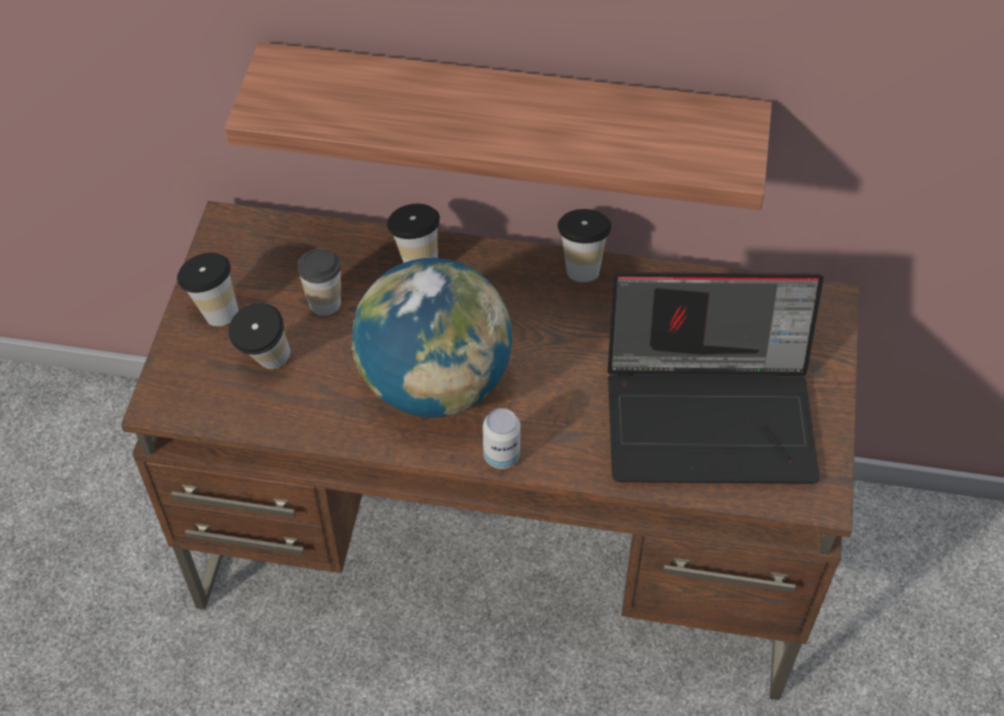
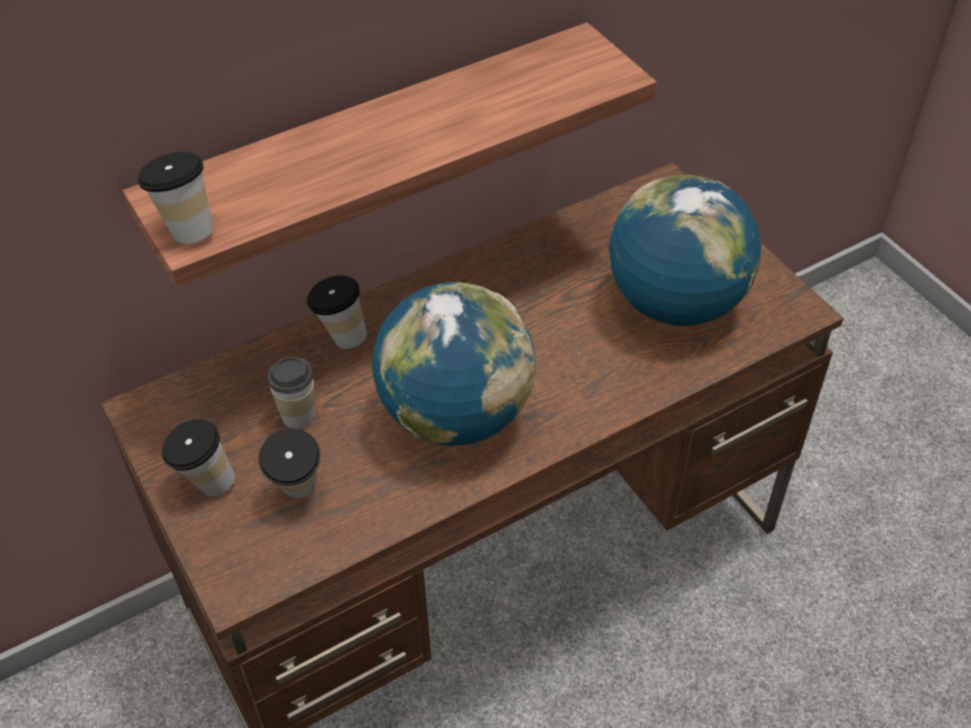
camera: 40 degrees left, 5 degrees down
can [483,408,521,469] -> none
cup [558,209,611,282] -> cup moved to [137,152,213,244]
laptop [608,272,824,484] -> globe [608,175,761,326]

